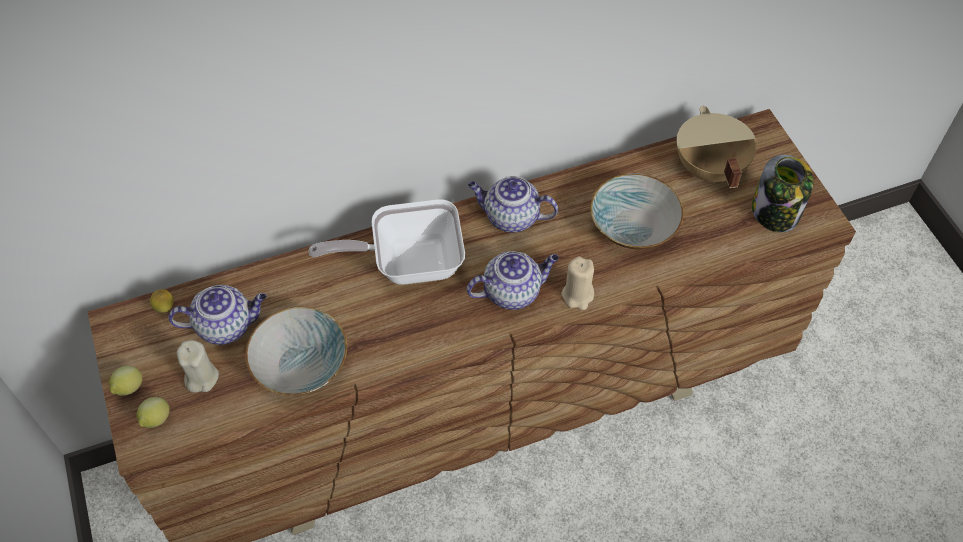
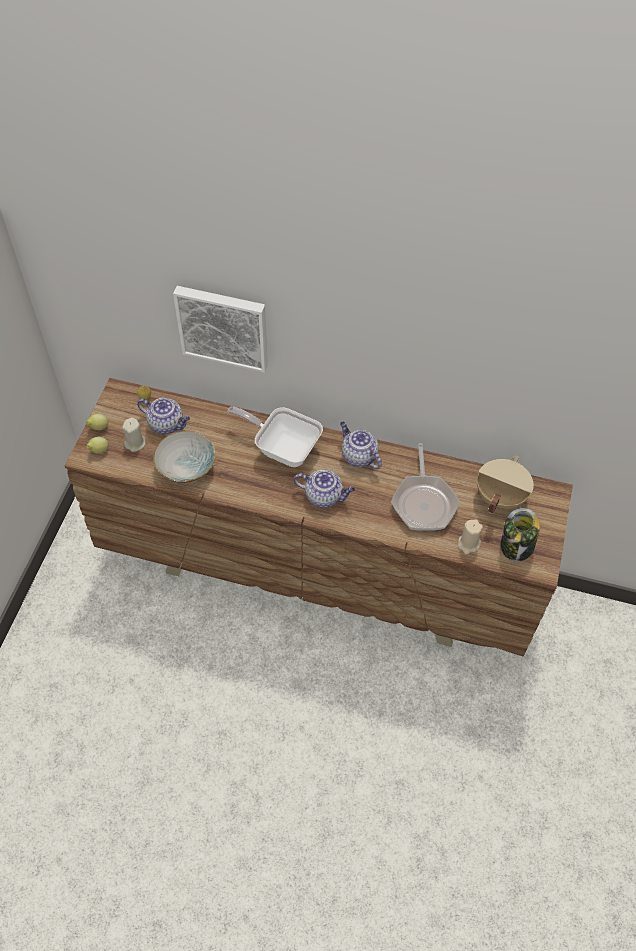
camera: 35 degrees right, 0 degrees up
beige candle [562,256,594,310] -> beige candle moved to [458,520,483,554]
bowl [590,173,684,249] -> frying pan [391,443,460,531]
none -> picture [173,286,268,373]

